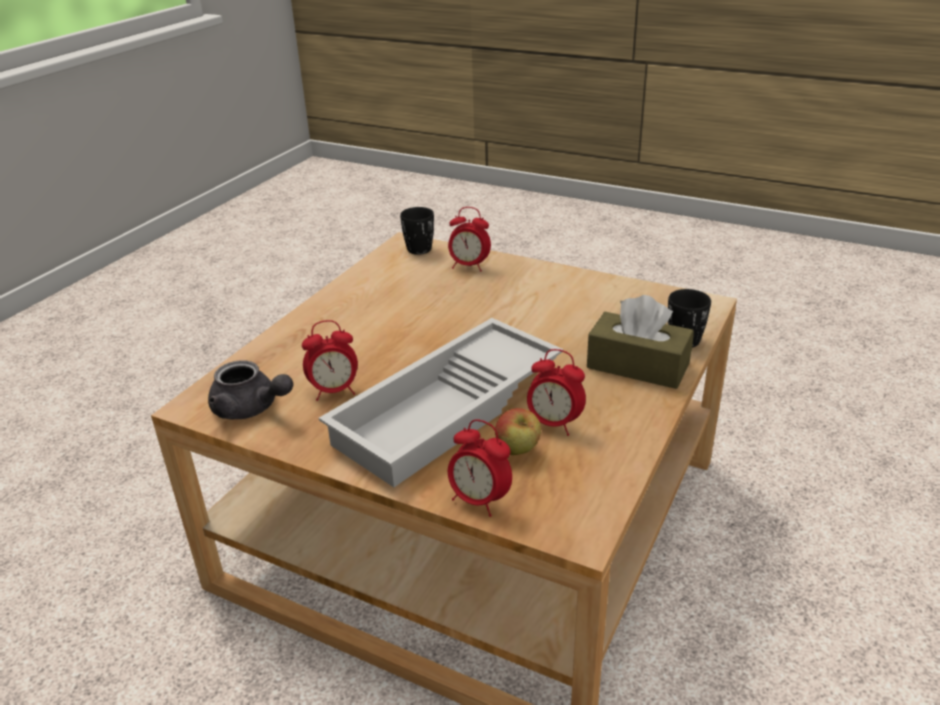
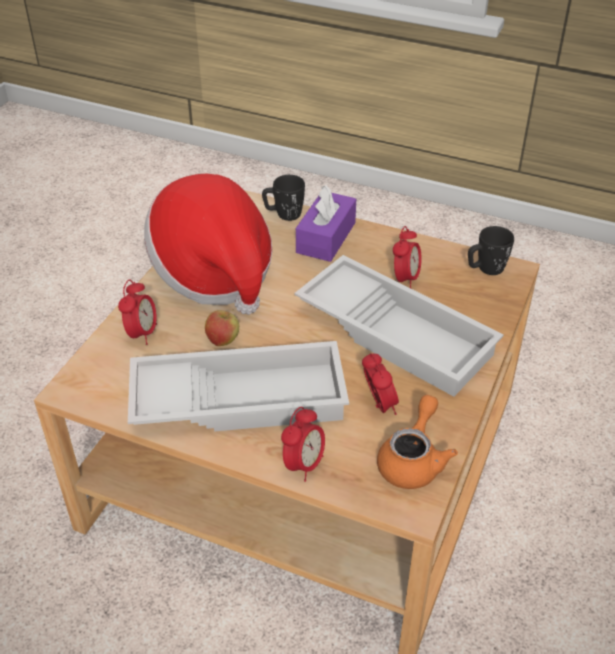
camera: 95 degrees left, 10 degrees up
grey teapot [208,360,293,419] -> orange teapot [377,395,458,489]
black mug [400,207,434,255] -> black mug moved to [468,226,514,275]
alarm clock [448,419,512,517] -> alarm clock moved to [281,407,325,482]
apple [495,408,541,455] -> apple moved to [205,309,239,346]
brown tissue box [587,295,694,389] -> purple tissue box [296,186,356,262]
none -> white tray [128,341,349,432]
none -> hat [144,174,272,315]

